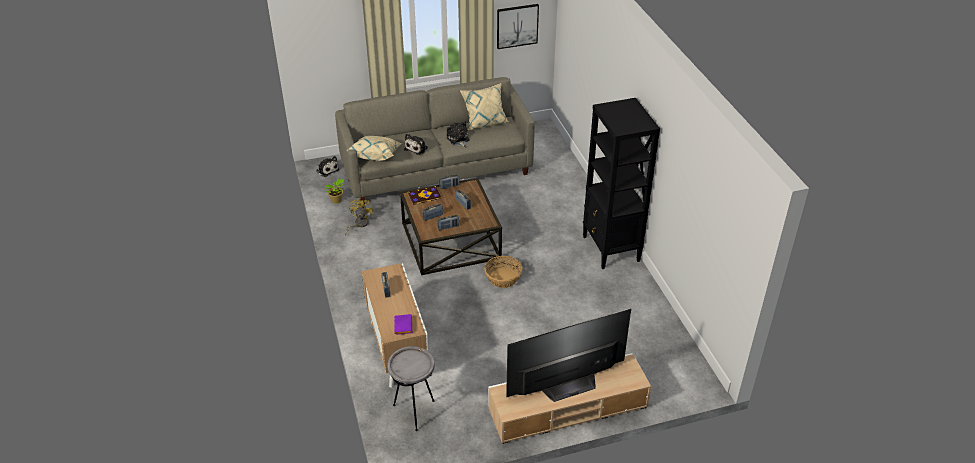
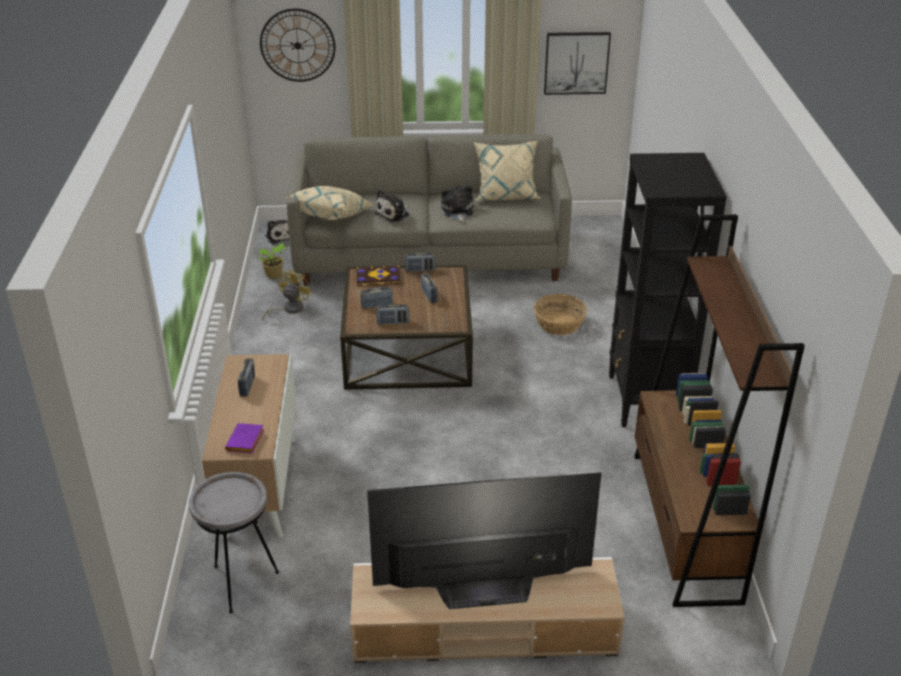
camera: 15 degrees right, 5 degrees down
basket [484,256,523,288] -> basket moved to [534,294,587,335]
none -> wall clock [260,8,335,82]
none -> brown bookcase [634,214,805,607]

